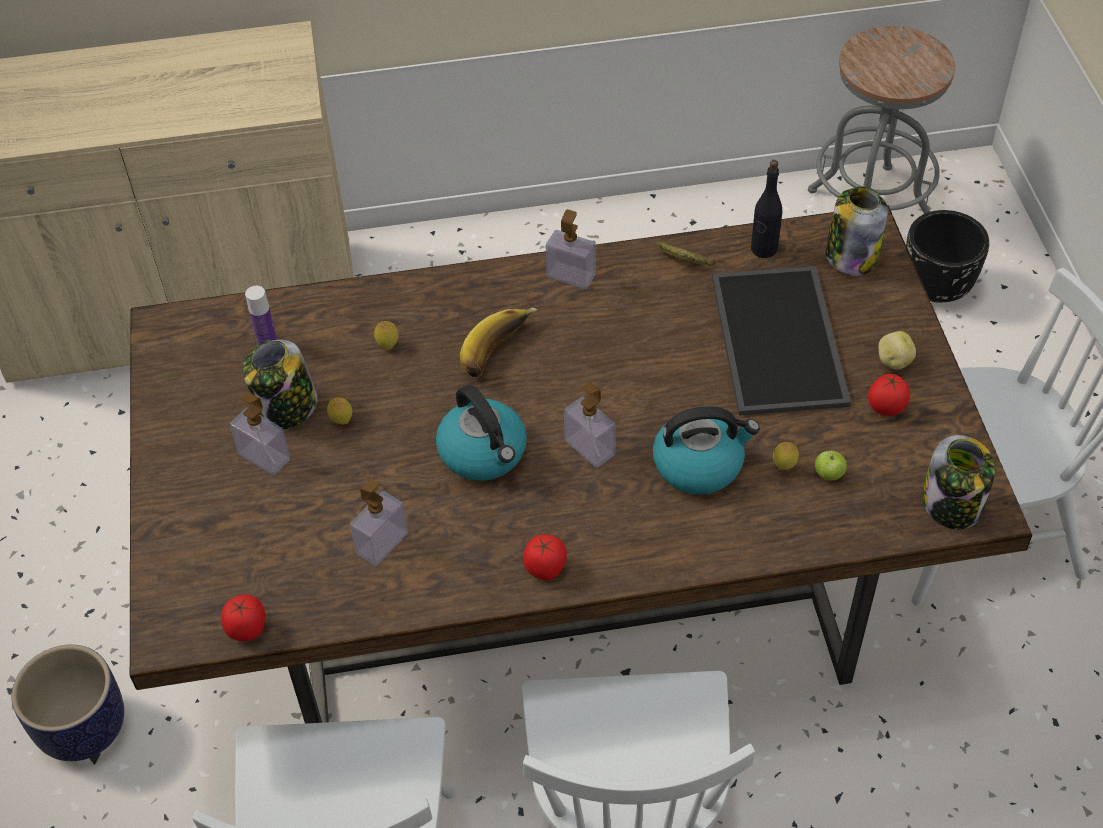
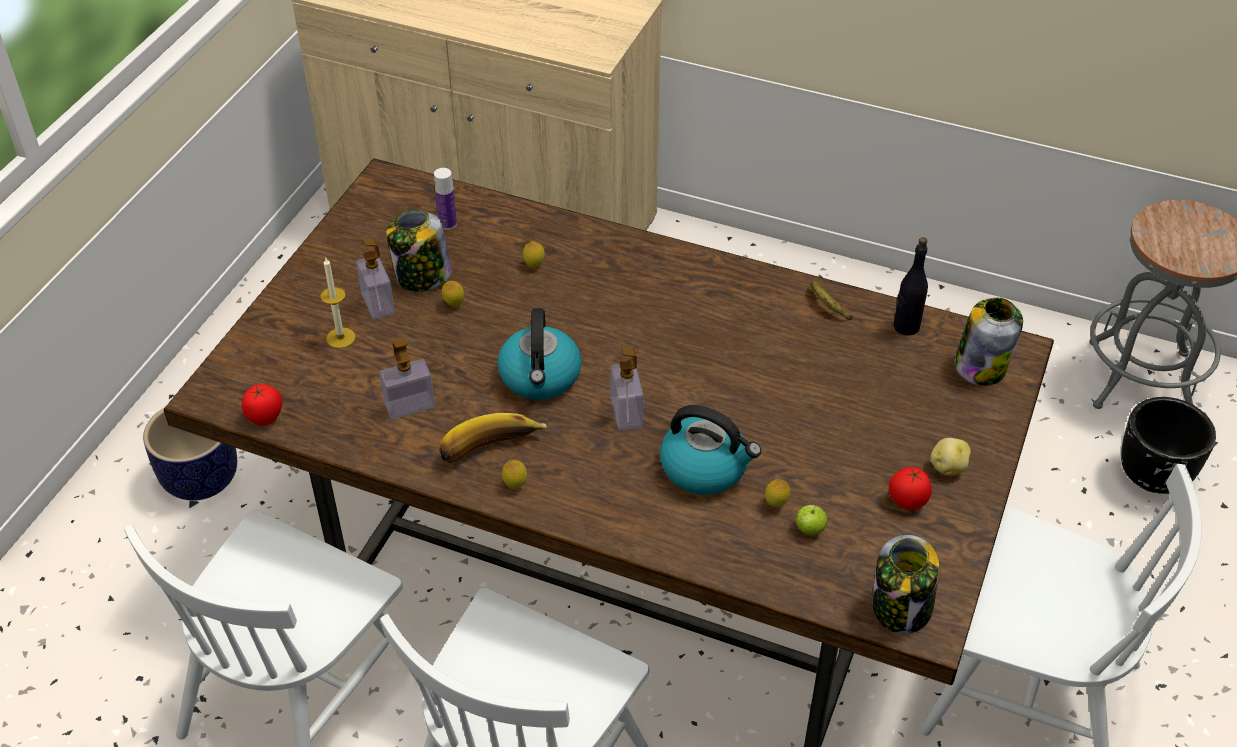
camera: 30 degrees right, 5 degrees down
banana [460,308,537,377] -> banana moved to [439,413,547,463]
tomato [523,535,567,580] -> lemon [502,460,527,490]
soap dispenser [546,209,596,289] -> none
tray [712,266,851,416] -> none
none -> candle [320,258,356,348]

